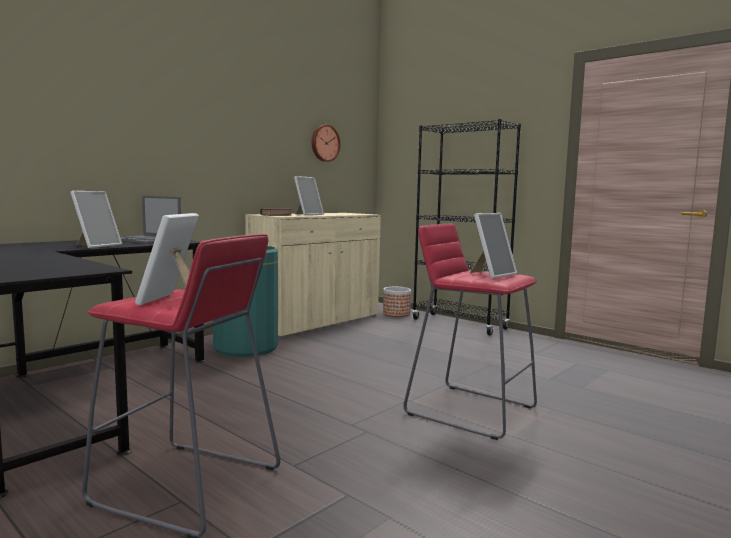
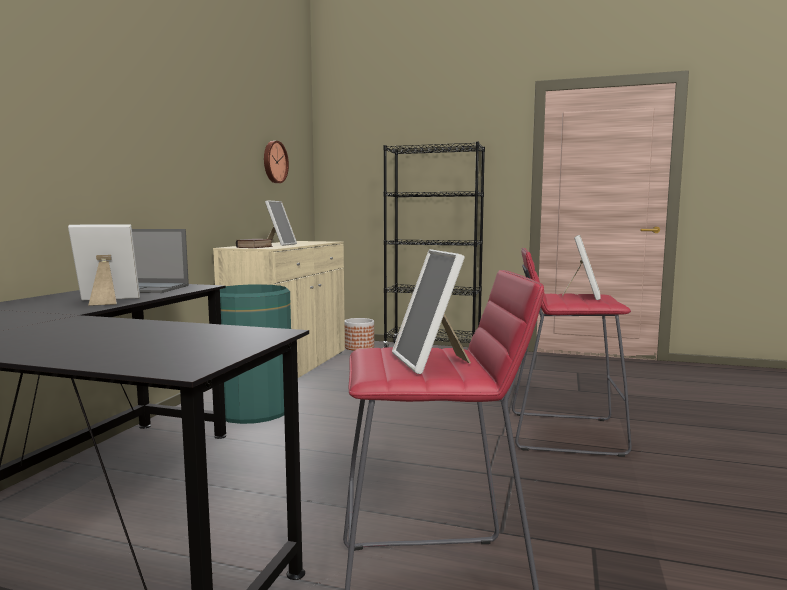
camera: 25 degrees left, 0 degrees up
picture frame [70,191,122,248] -> picture frame turned 105 degrees counterclockwise [68,224,140,306]

